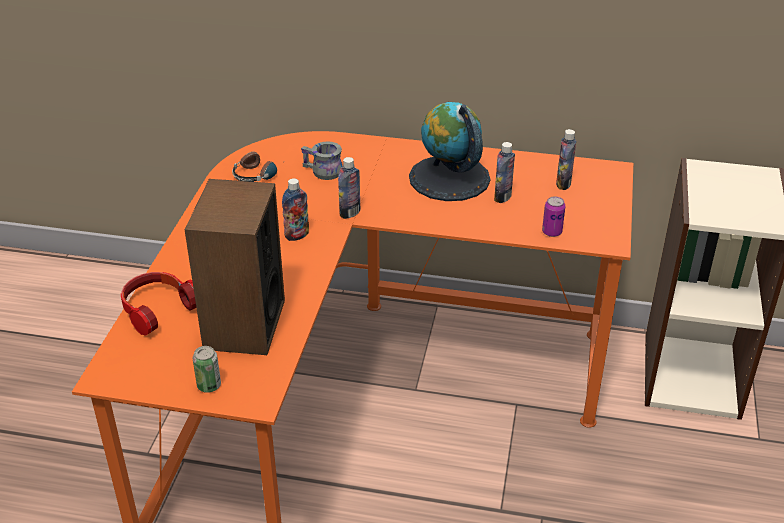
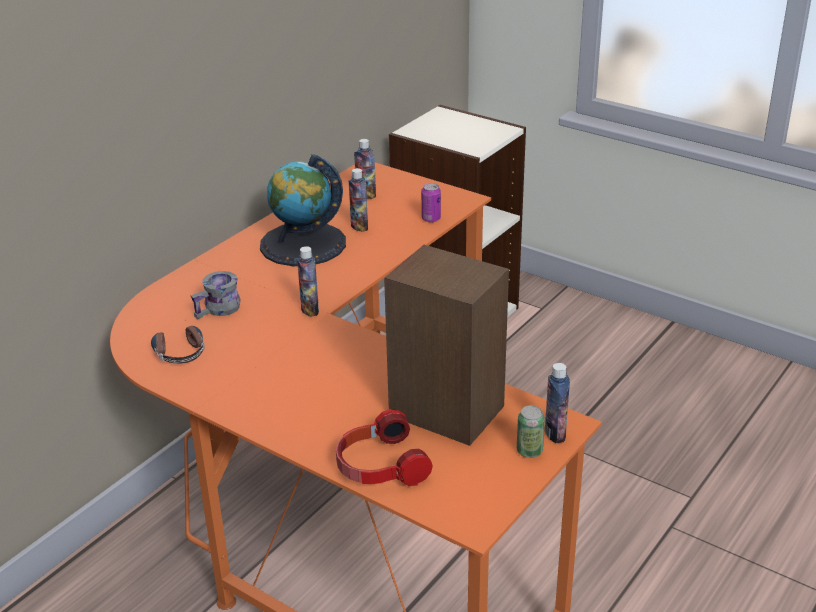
camera: 65 degrees left, 5 degrees down
bottle [282,178,309,241] -> bottle moved to [545,363,570,443]

